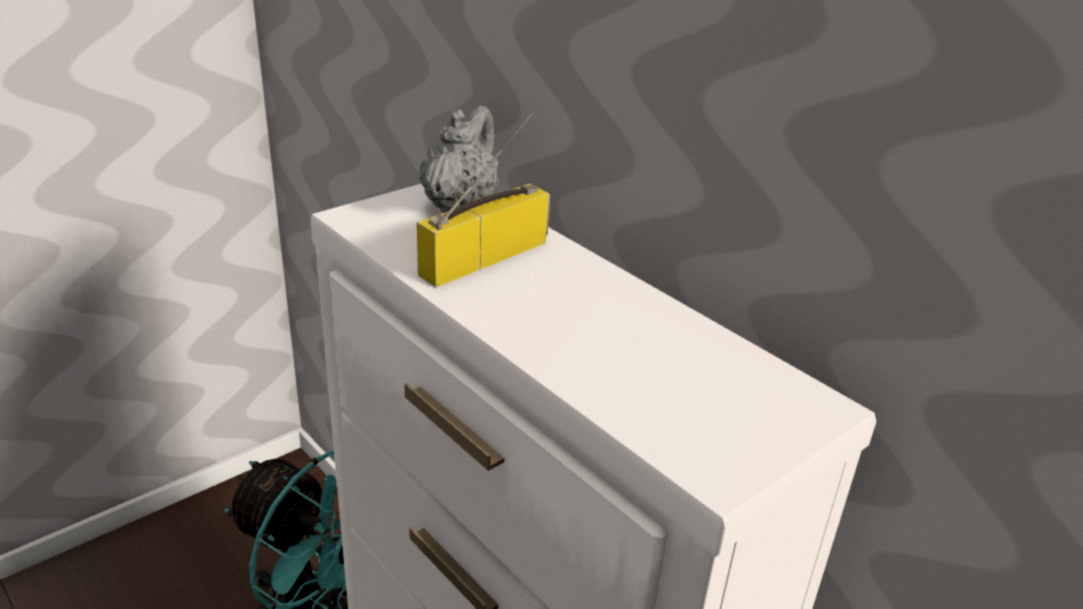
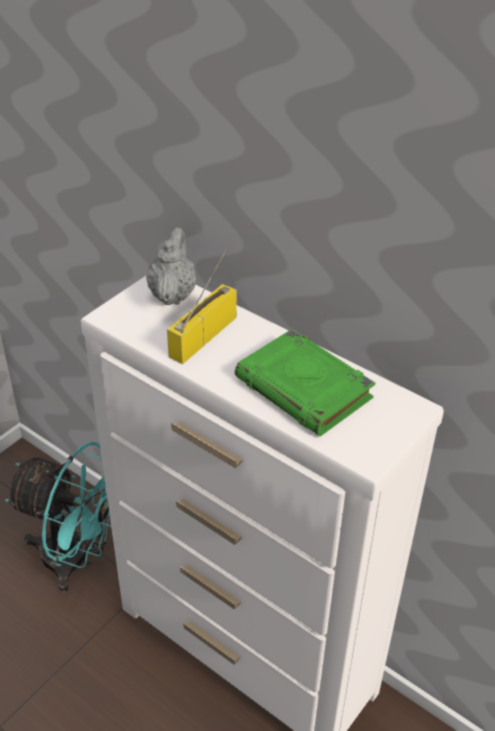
camera: 10 degrees left, 10 degrees up
none -> green book [235,329,375,436]

